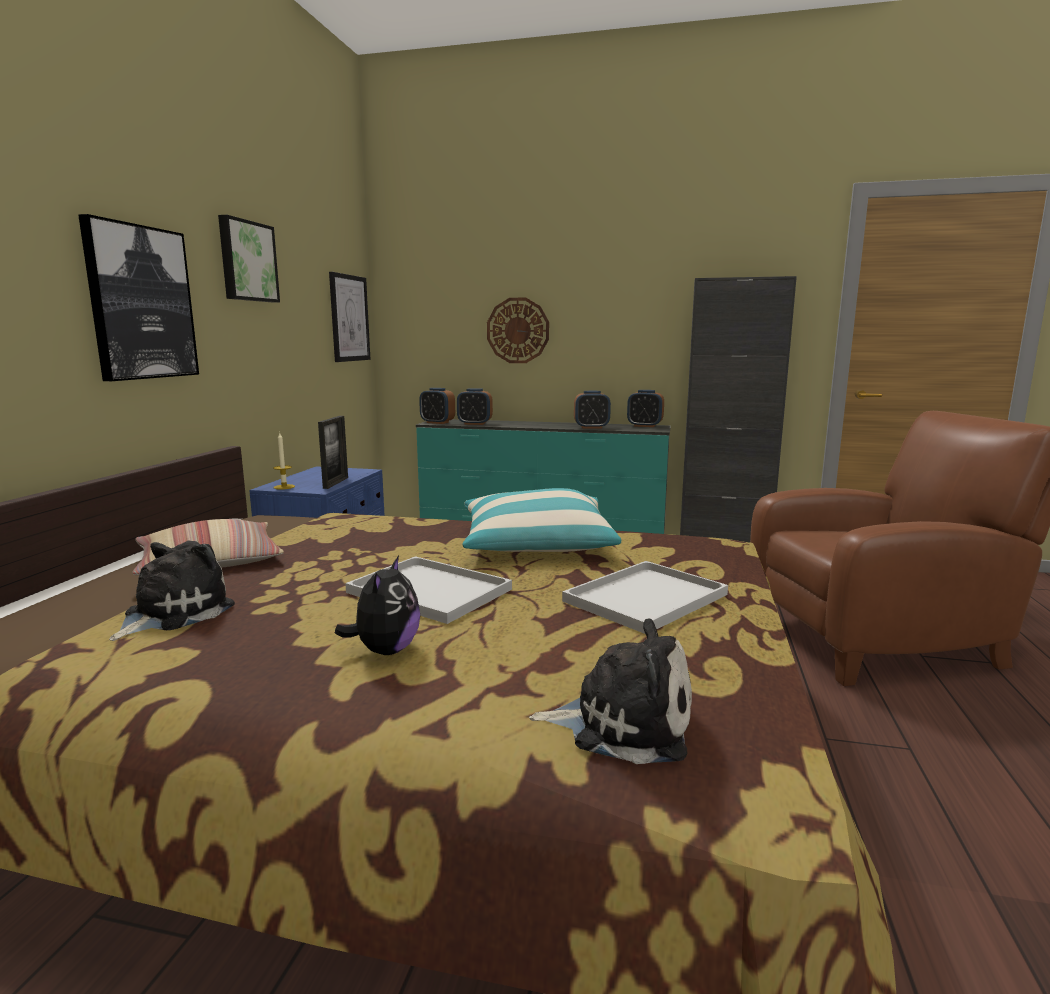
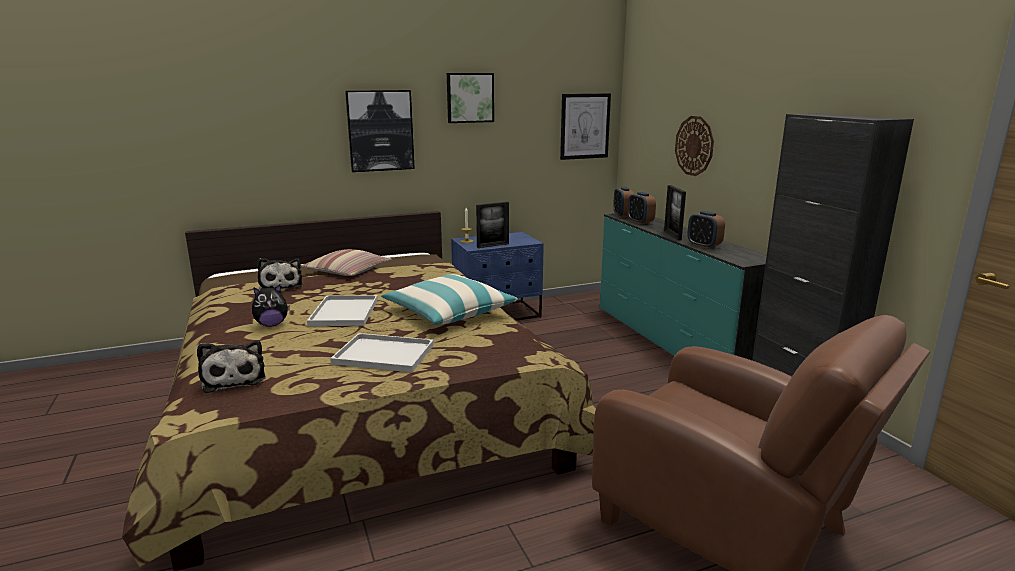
camera: 55 degrees right, 5 degrees up
plush toy [109,540,235,641] -> plush toy turned 75 degrees clockwise [257,258,303,290]
alarm clock [627,390,664,427] -> none
none -> picture frame [664,185,686,240]

